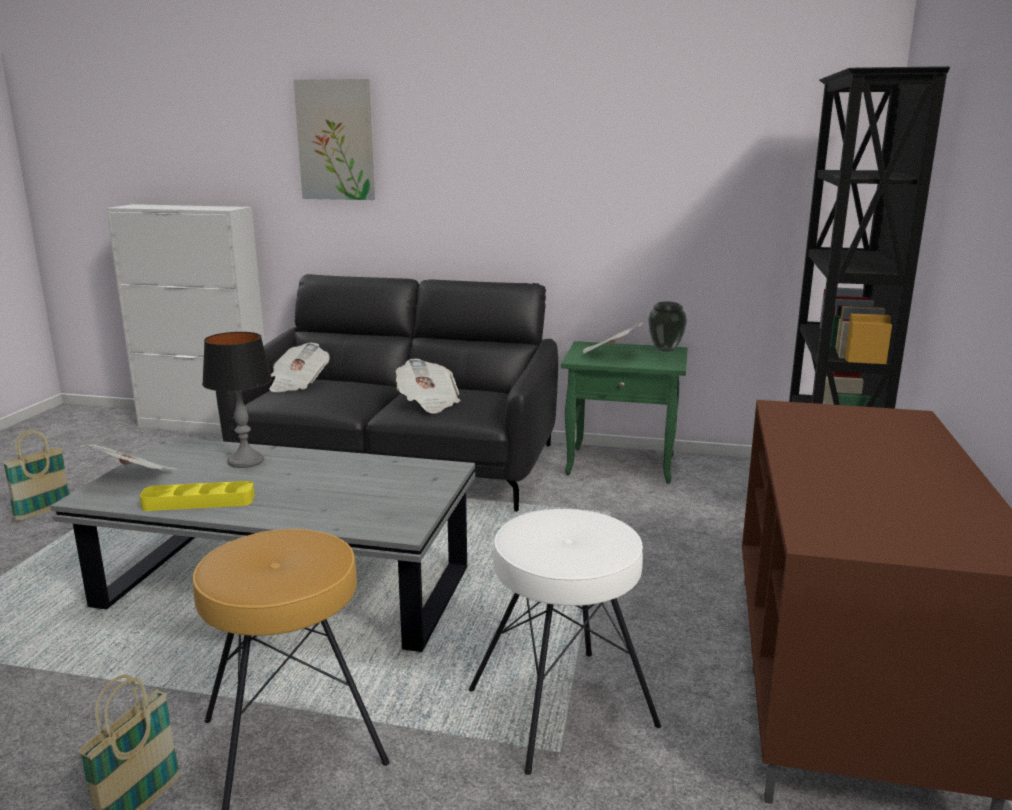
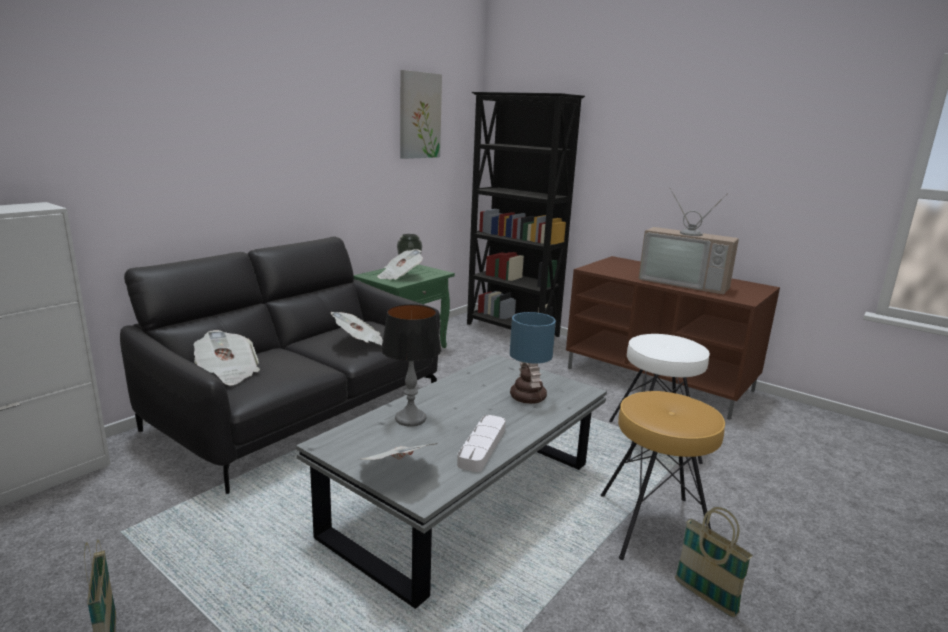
camera: 65 degrees left, 0 degrees up
yellow tray [140,481,255,511] -> white tray [457,415,506,472]
picture [294,79,375,200] -> picture moved to [400,70,442,159]
none -> table lamp [510,312,556,404]
none -> television [638,188,739,294]

